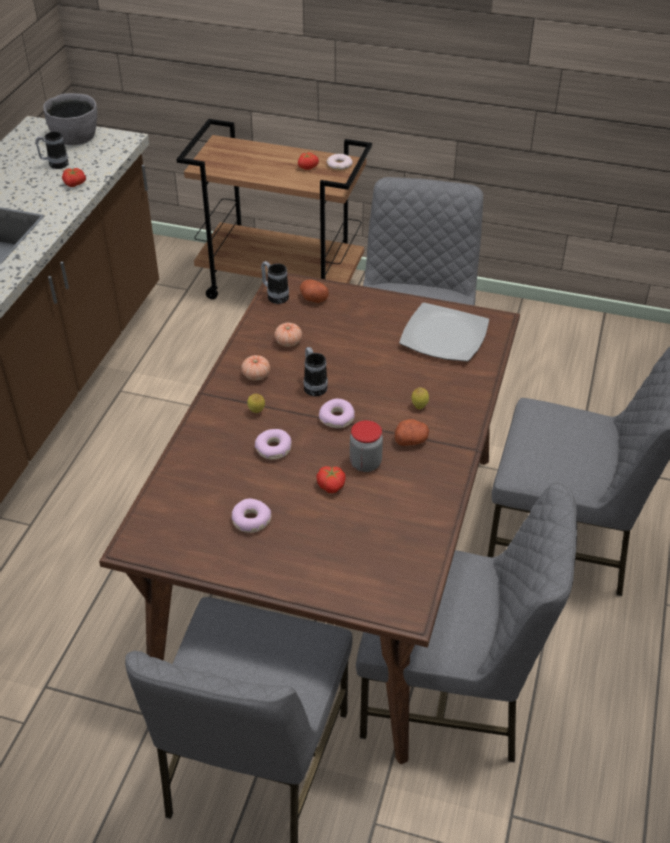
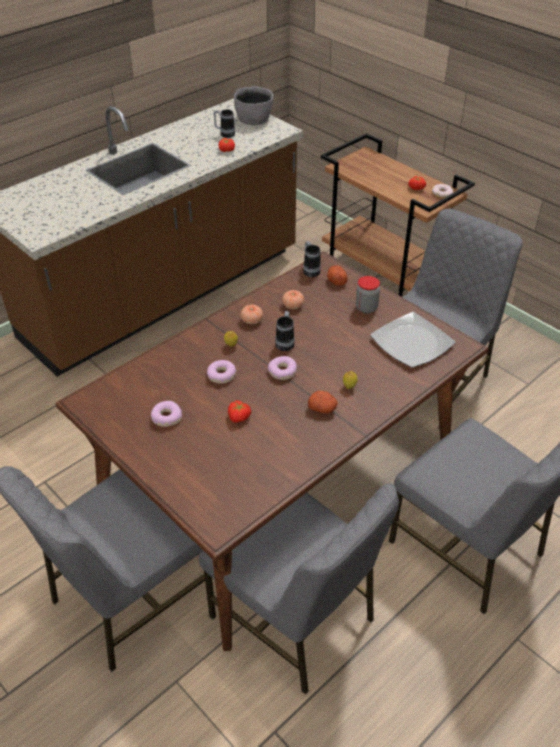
camera: 30 degrees right, 0 degrees up
jar [350,420,383,472] -> jar moved to [355,276,380,314]

